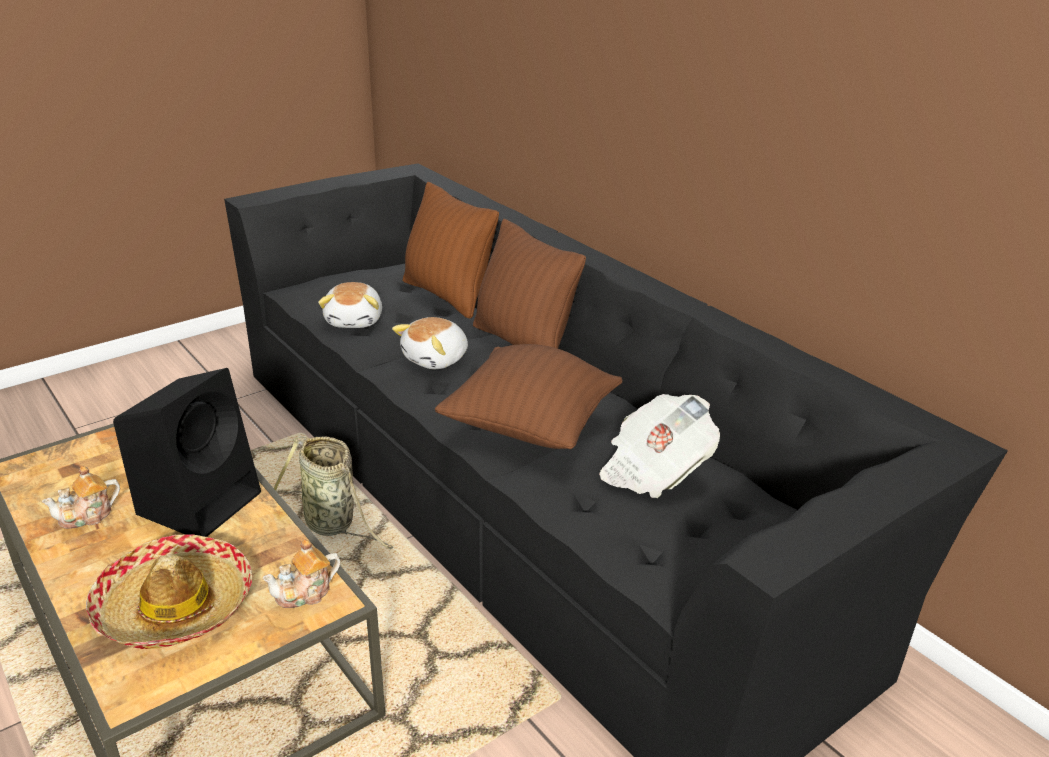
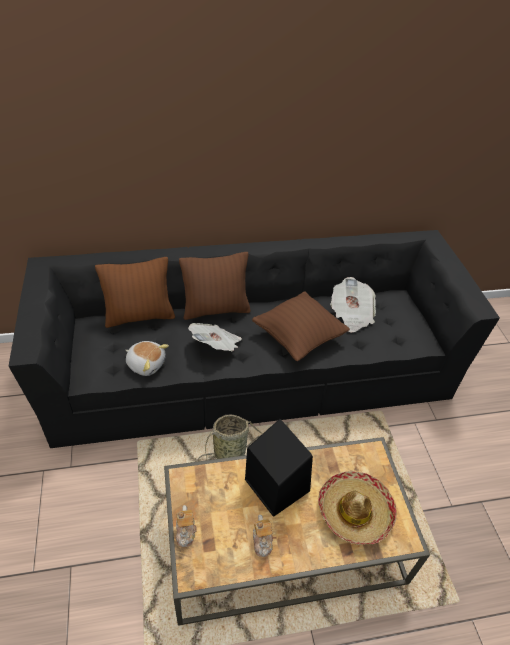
camera: 65 degrees left, 15 degrees up
teapot [262,539,340,608] -> teapot moved to [176,505,196,547]
plush toy [392,317,468,369] -> newspaper [188,323,242,351]

